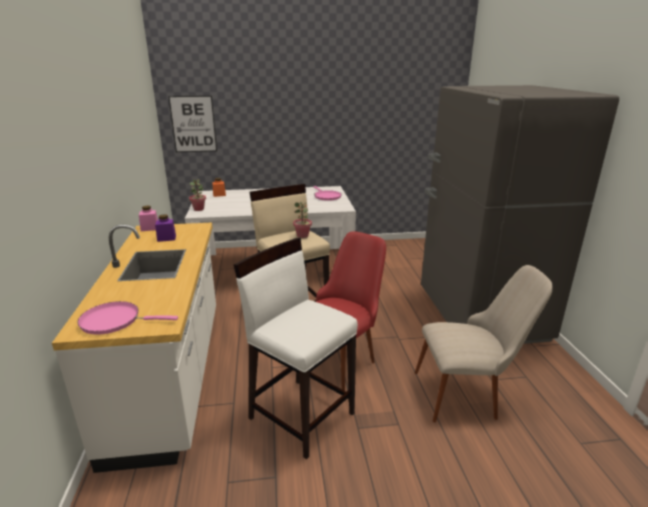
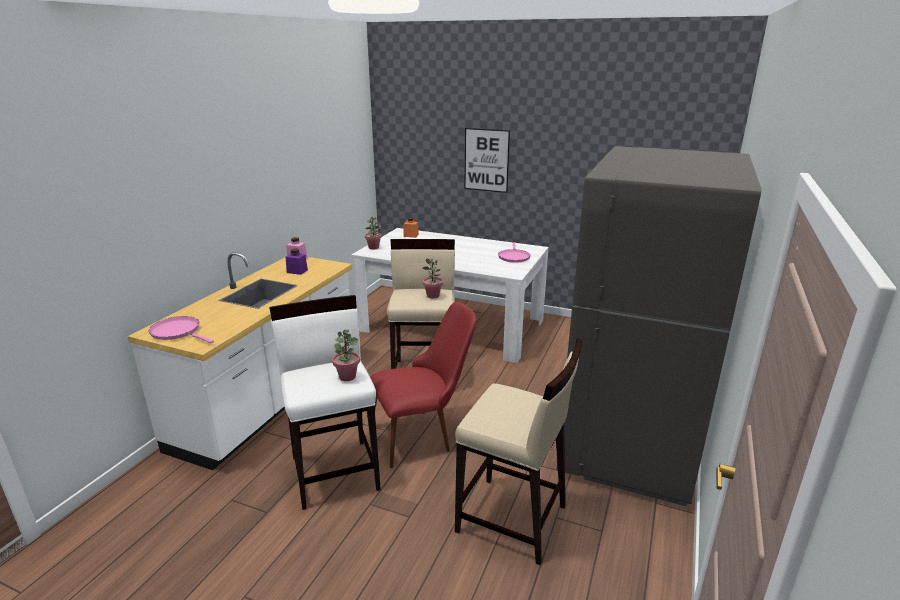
camera: 30 degrees right, 0 degrees up
picture [168,96,217,152] -> picture moved to [464,128,510,193]
beige chair [415,265,553,423] -> beige stool [455,338,582,565]
none -> potted plant [332,329,360,381]

